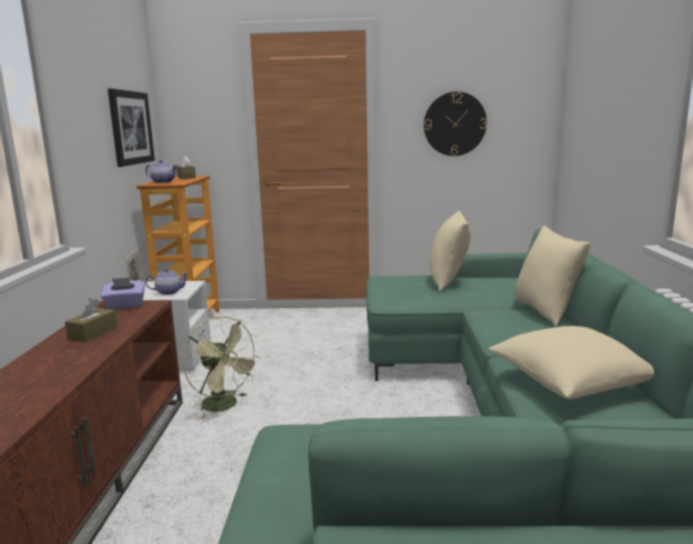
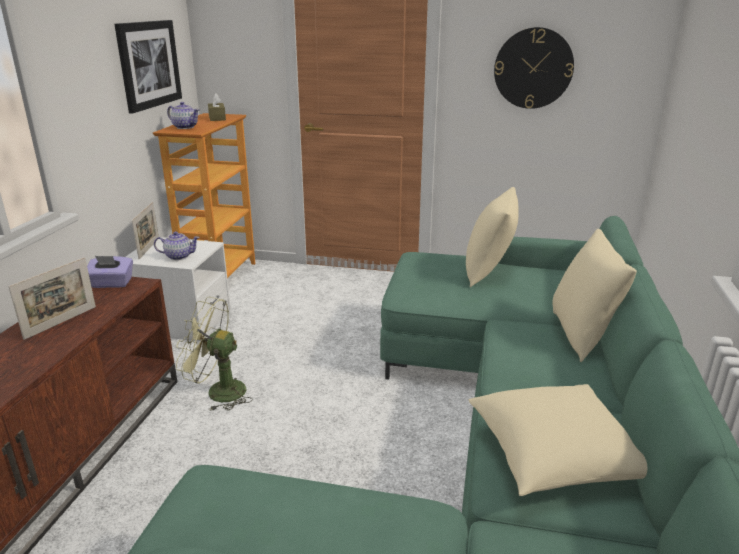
camera: 10 degrees right, 10 degrees up
brown tissue box [65,298,117,342] -> picture frame [8,257,96,340]
green fan [183,316,261,419] -> green fan turned 135 degrees clockwise [176,297,253,411]

